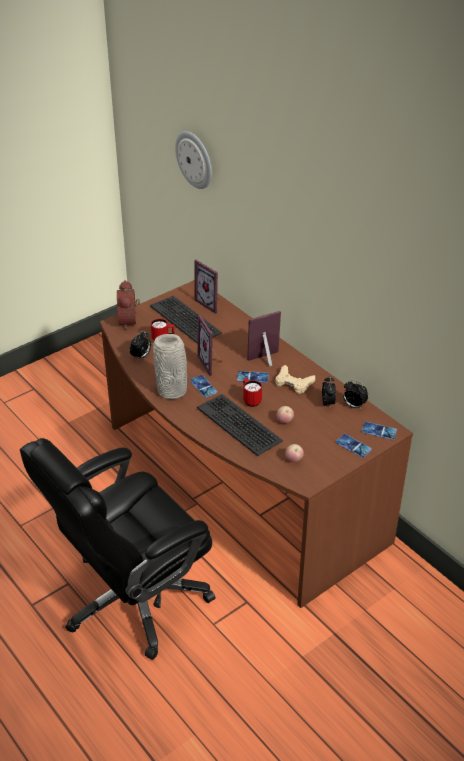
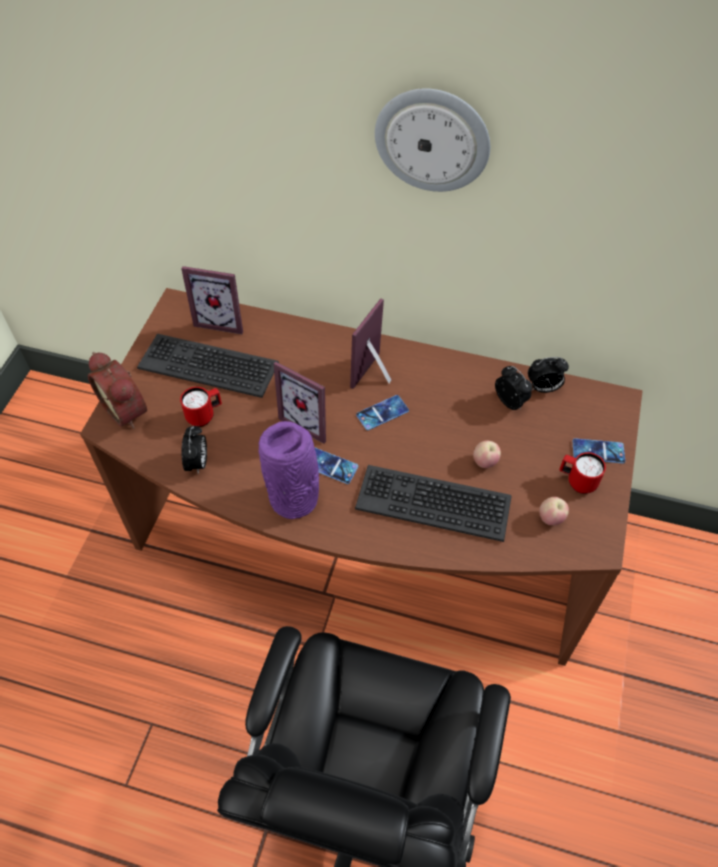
camera: 35 degrees left, 15 degrees up
grey vase [153,334,187,399] -> purple vase [259,421,319,519]
wall clock [175,131,212,189] -> wall clock moved to [375,88,490,192]
red mug [243,378,262,407] -> red mug moved to [559,452,606,494]
beige game controller [275,365,315,394] -> none
phone [362,422,397,440] -> none

